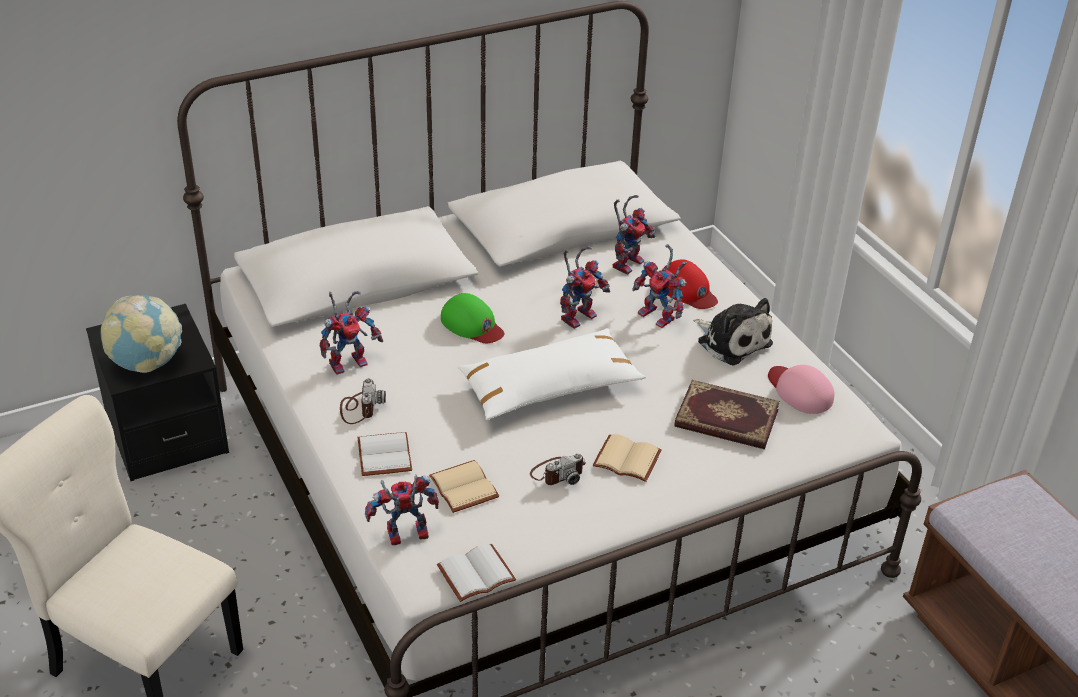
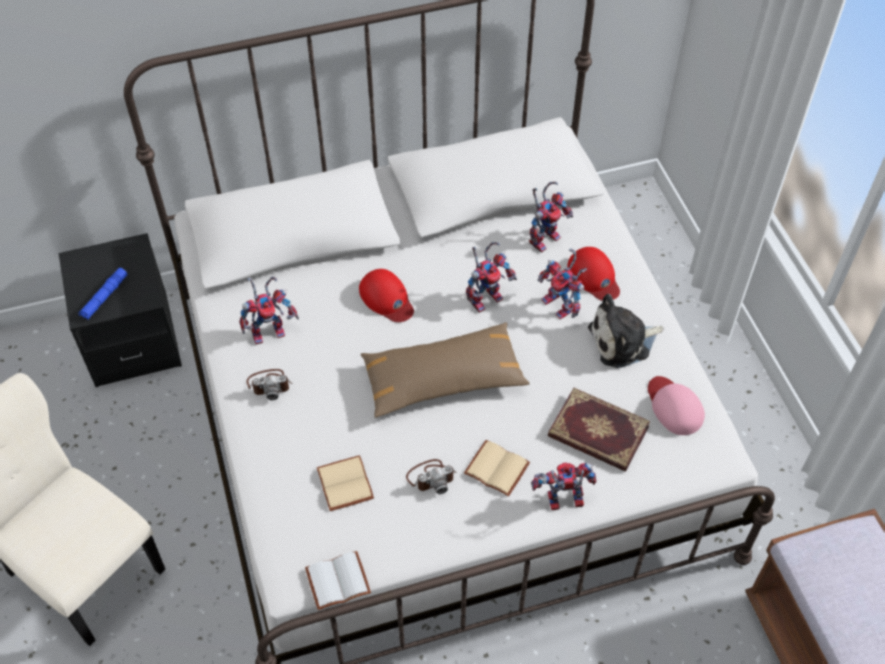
camera: 10 degrees right, 15 degrees up
globe [101,295,182,373] -> blue flashlight [78,268,127,320]
camera [340,378,386,424] -> camera turned 75 degrees clockwise [246,369,292,400]
white book [357,432,412,476] -> none
toy robot [365,475,439,545] -> toy robot moved to [531,463,596,510]
green cap [441,293,504,343] -> red cap [359,269,414,322]
white pillow [458,328,646,420] -> brown pillow [361,322,530,418]
plush toy [693,298,773,366] -> plush toy turned 105 degrees clockwise [588,294,663,368]

